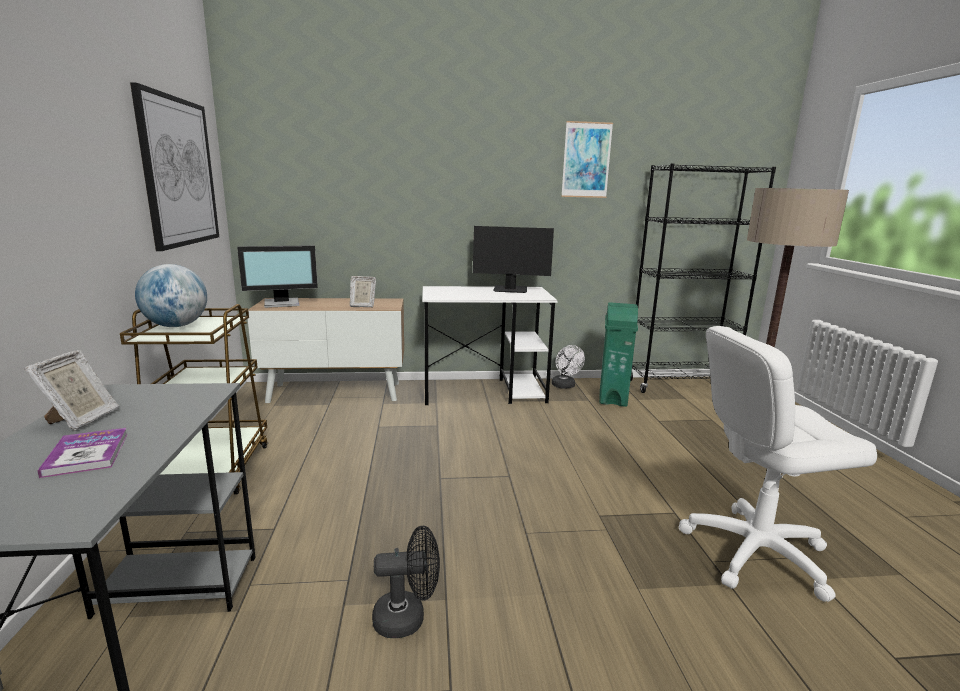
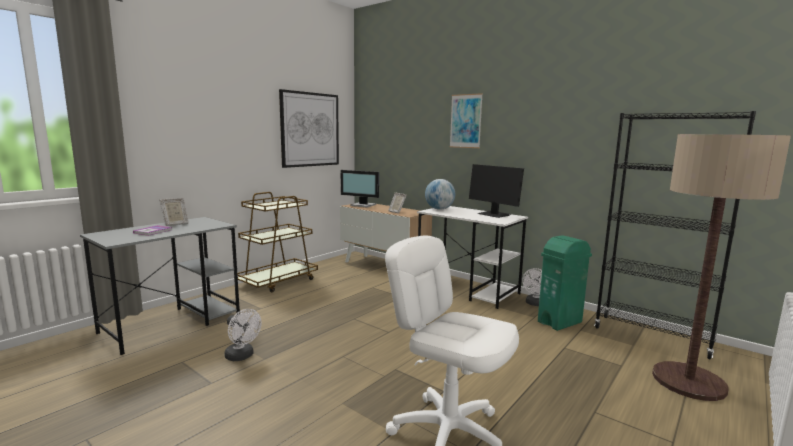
camera: 45 degrees right, 5 degrees down
globe [135,264,207,327] -> globe moved to [425,179,455,210]
black fan [372,525,440,638] -> white fan [224,309,262,361]
picture [561,121,613,198] -> picture moved to [450,93,483,148]

